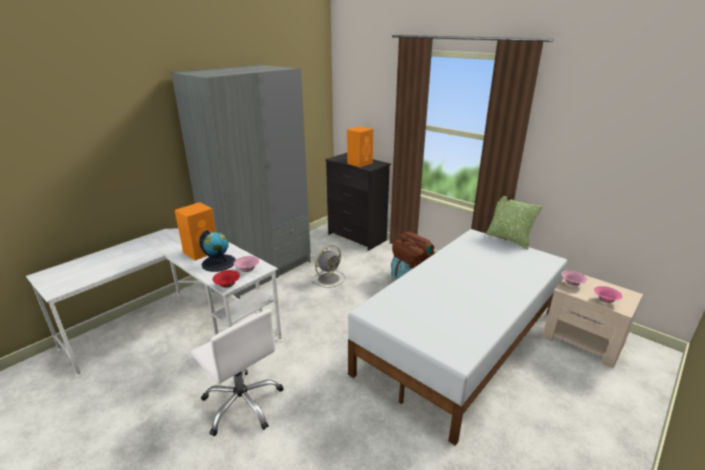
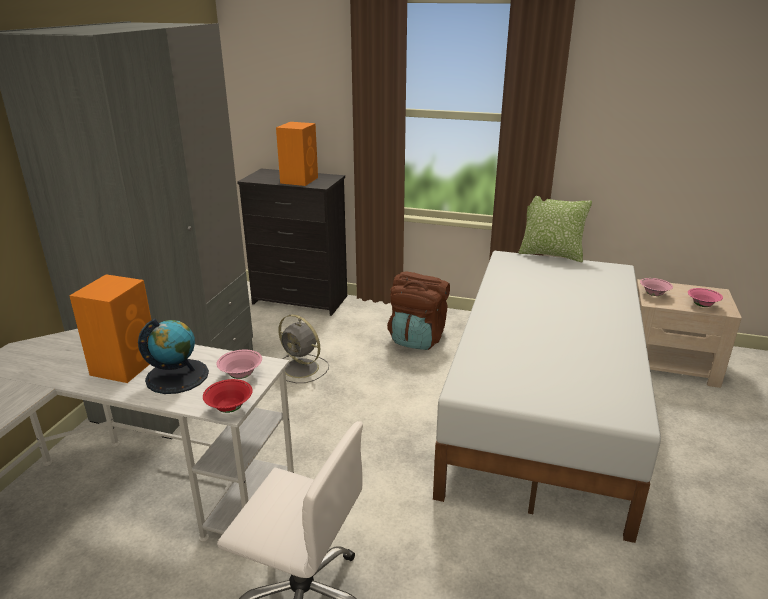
camera: 25 degrees left, 0 degrees up
grey fan [312,245,345,287] -> grey fan turned 105 degrees clockwise [278,314,329,383]

